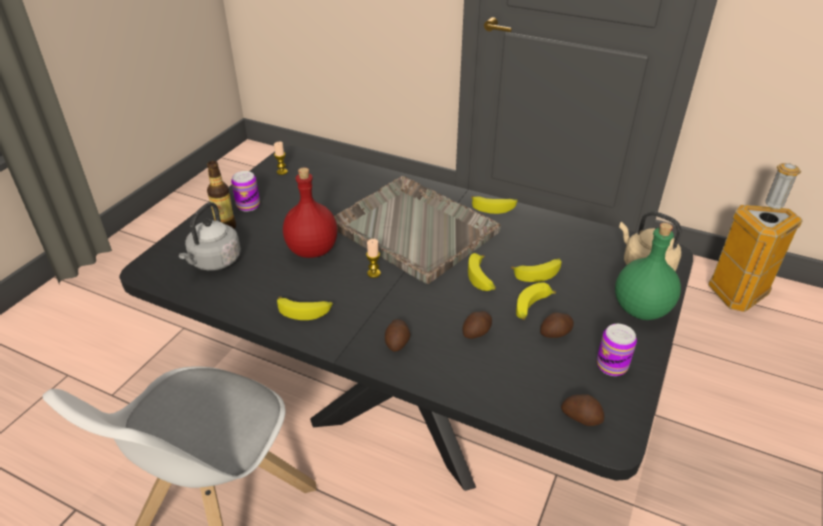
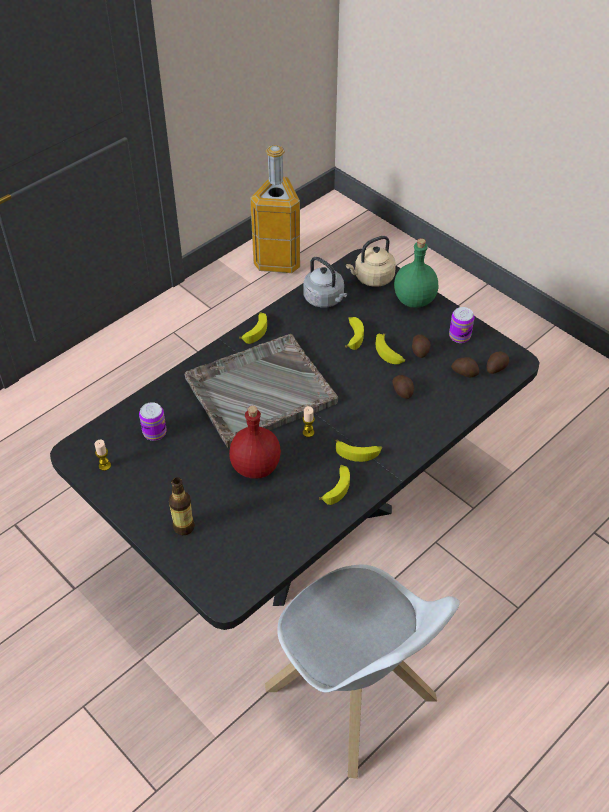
camera: 70 degrees left, 10 degrees up
grey kettle [179,202,241,271] -> grey kettle moved to [303,257,347,308]
can [231,171,260,211] -> can moved to [139,402,167,441]
potato [385,319,411,352] -> potato moved to [451,357,479,377]
banana [468,253,496,291] -> banana moved to [335,439,382,462]

